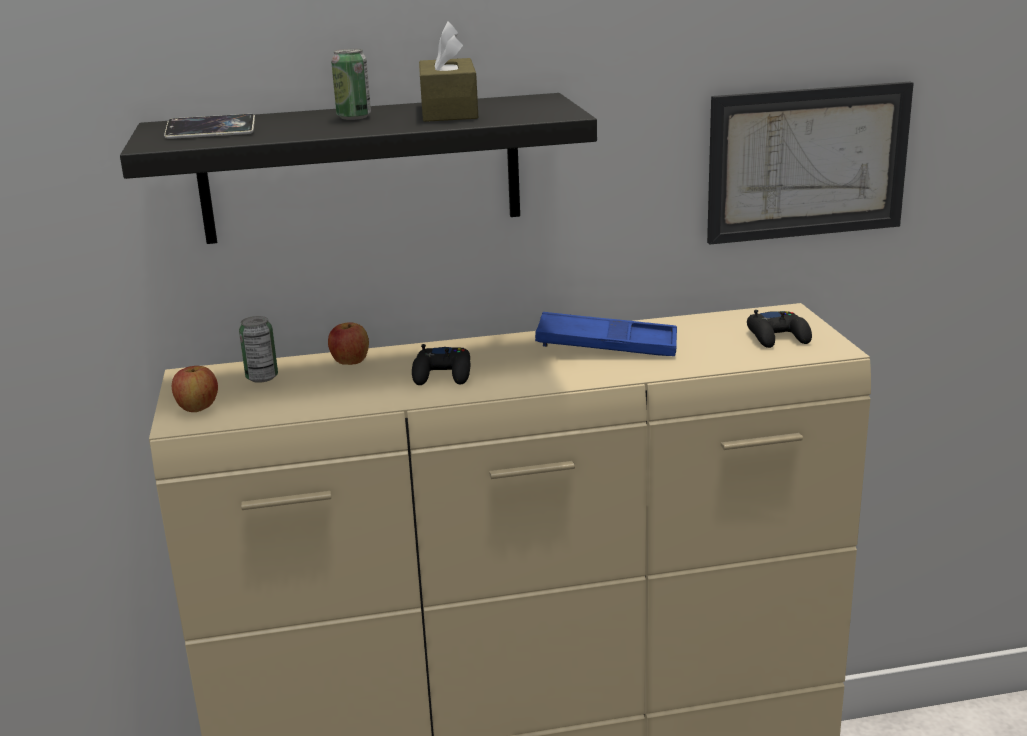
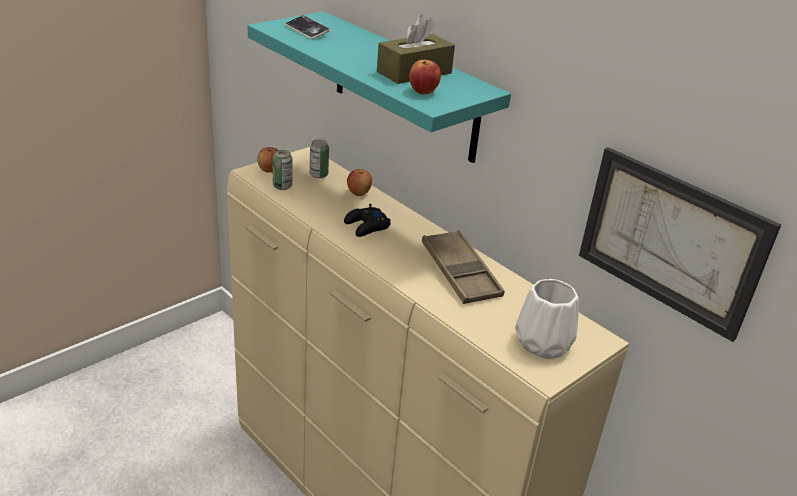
camera: 55 degrees right, 10 degrees up
black shelf [120,93,597,244] -> turquoise shelf [248,11,511,163]
can [331,49,371,120] -> can moved to [272,150,292,190]
blue tray [535,312,677,356] -> brown tray [422,230,504,304]
black game controller [747,310,812,348] -> white vase [515,279,579,359]
none -> apple [409,60,441,94]

